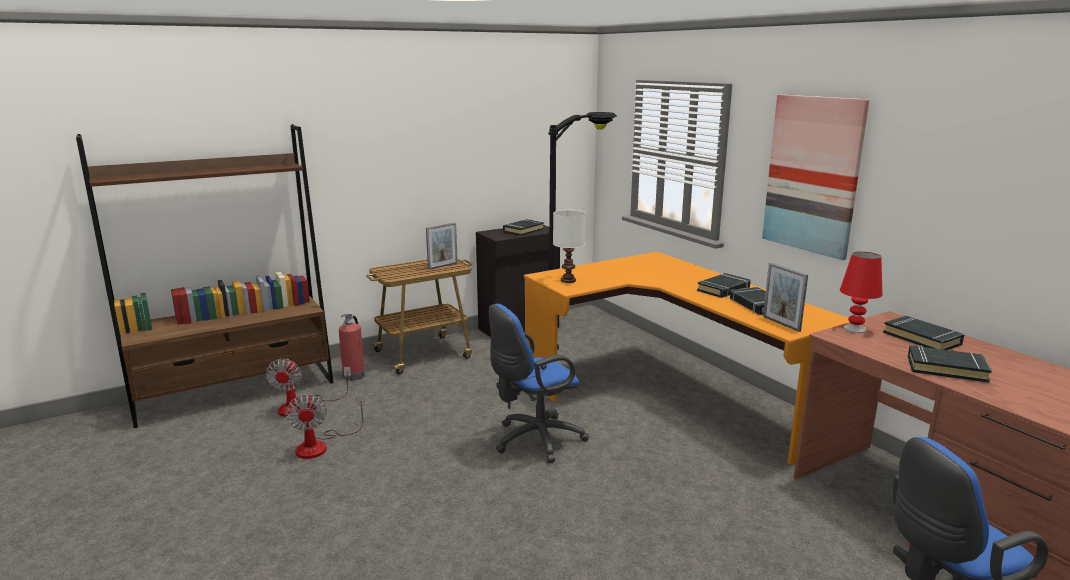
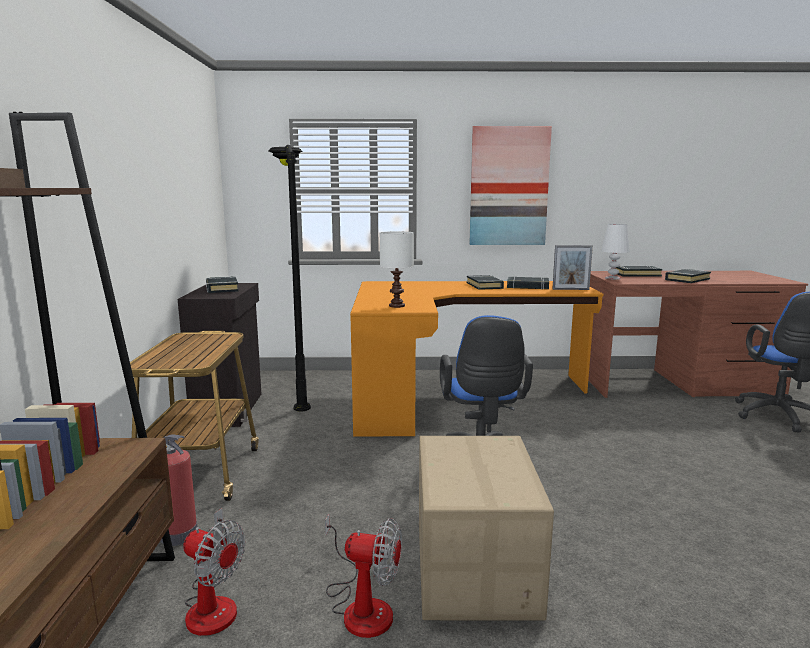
camera: 60 degrees left, 5 degrees down
picture frame [426,222,458,270] -> none
red table lamp [840,252,883,333] -> white table lamp [601,224,630,280]
none -> cardboard box [419,436,554,621]

